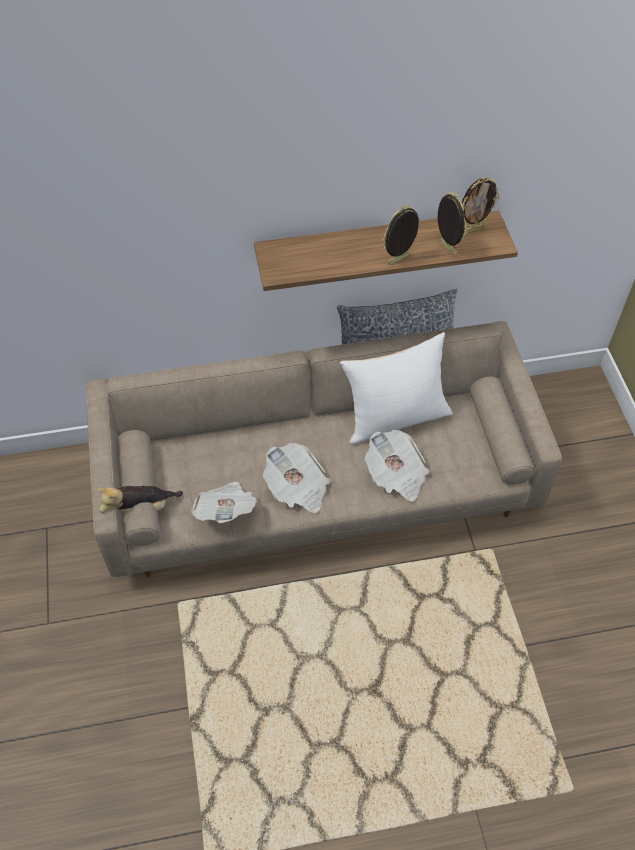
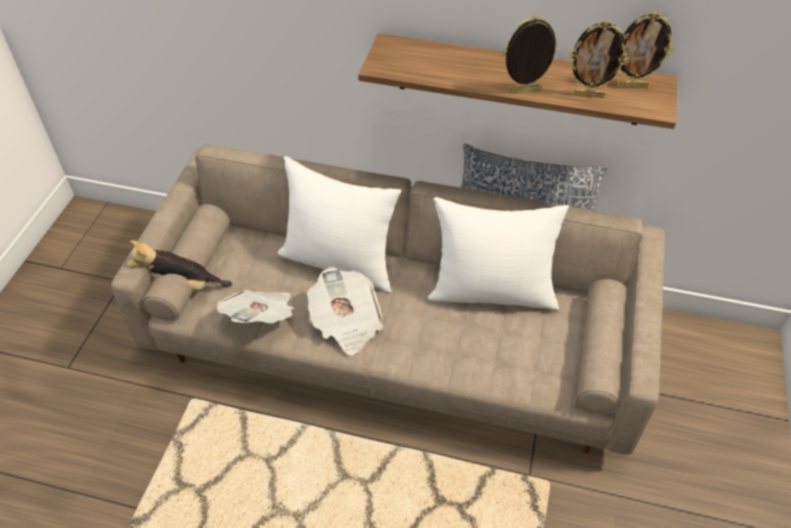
camera: 25 degrees right, 5 degrees down
newspaper [365,430,429,501] -> none
picture frame [438,192,468,255] -> picture frame turned 105 degrees clockwise [569,21,628,98]
none -> white pillow [277,156,401,293]

